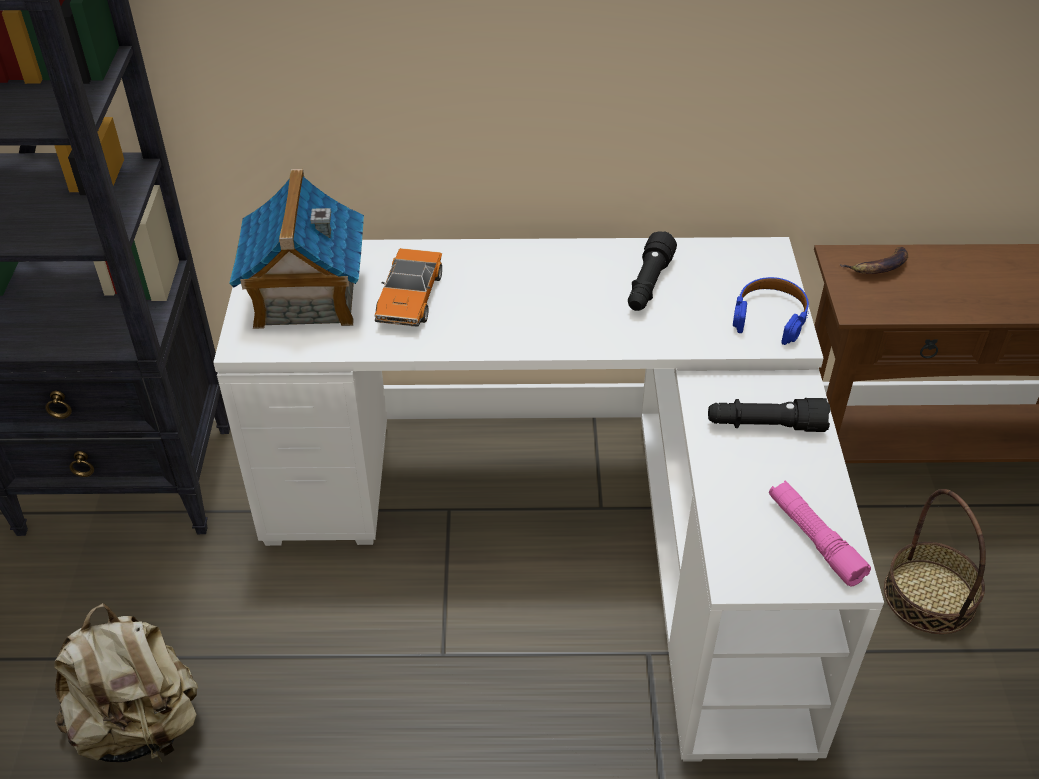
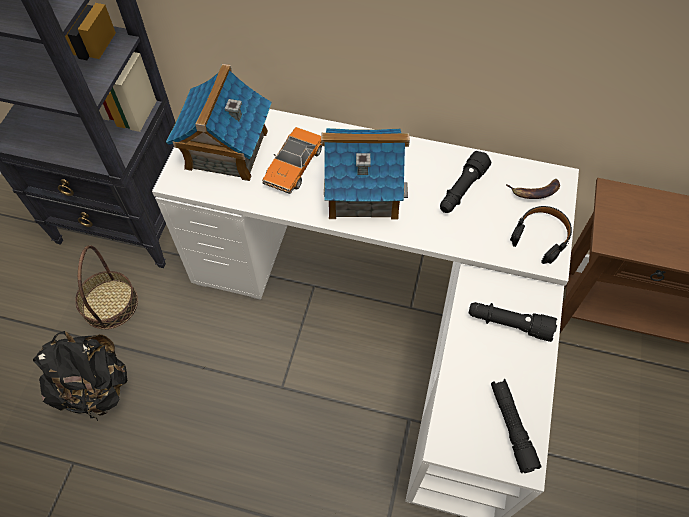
camera: 15 degrees right, 15 degrees up
beige backpack [54,603,198,762] -> black backpack [33,331,127,421]
blue headphones [733,277,809,345] -> black headphones [510,206,572,264]
pink flashlight [769,481,871,586] -> black flashlight [491,379,542,473]
banana [840,247,908,274] -> banana moved to [506,179,560,199]
basket [884,489,986,634] -> basket moved to [75,245,138,329]
none -> toy house [321,128,410,220]

